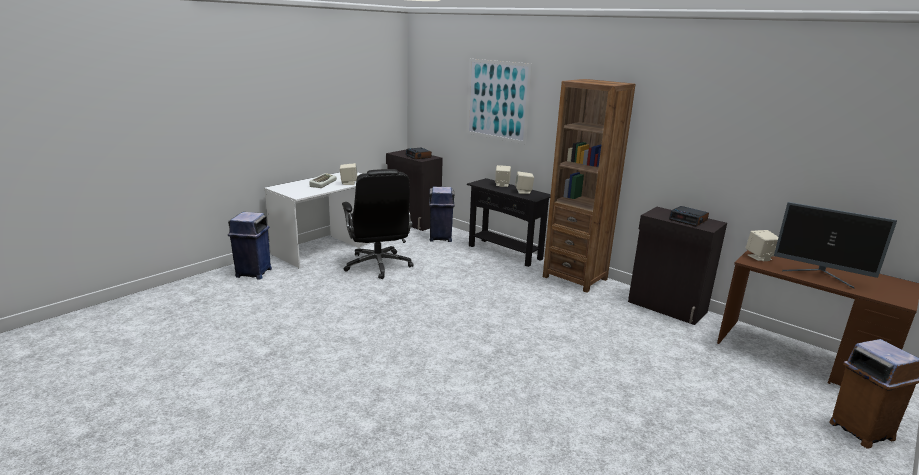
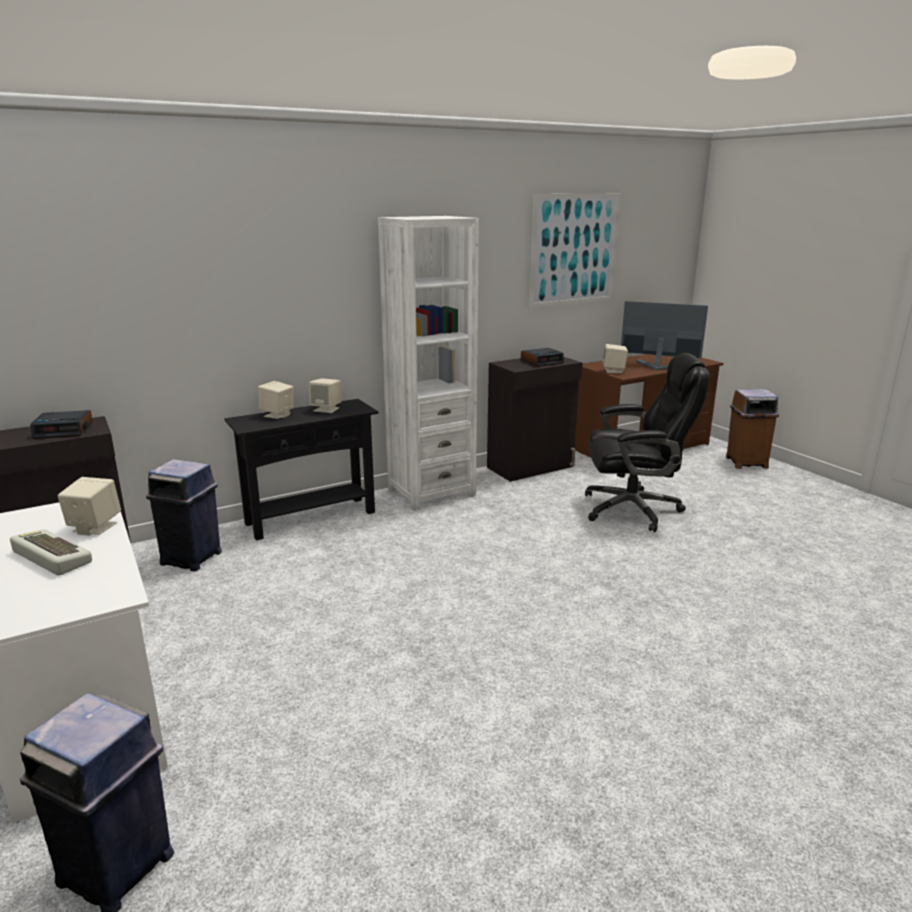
camera: 70 degrees left, 0 degrees up
black office chair [342,169,414,279] -> black office chair moved to [585,353,710,532]
picture [466,59,532,144] -> picture moved to [530,193,620,308]
brown bookcase [543,79,636,293] -> white bookcase [378,216,479,511]
monitor [774,202,897,289] -> monitor turned 120 degrees counterclockwise [621,301,708,370]

